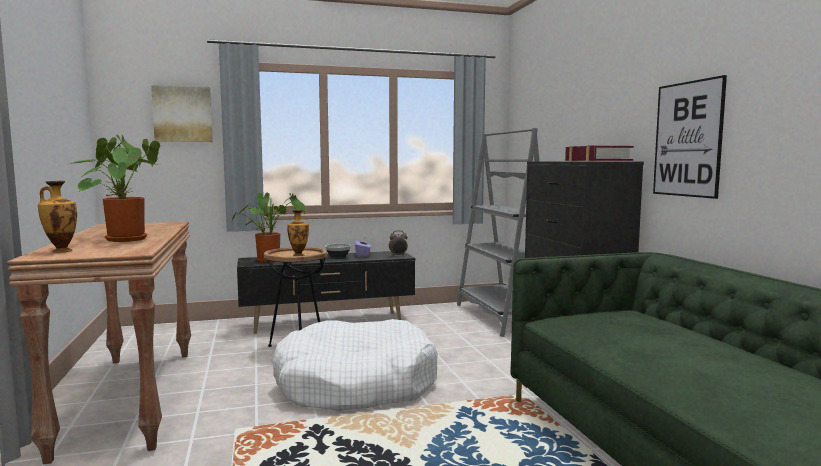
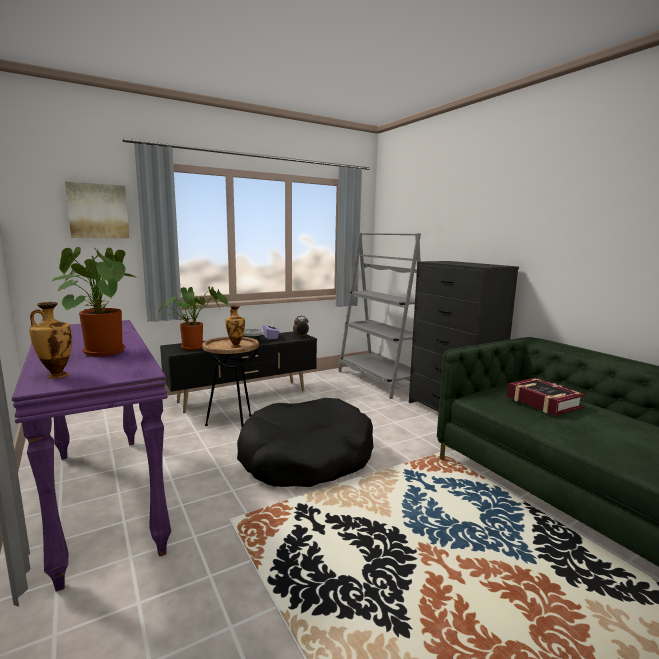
camera: 15 degrees left, 5 degrees up
brown console table [7,222,191,464] -> purple console table [12,320,171,592]
white dog bed [272,319,438,411] -> black dog bed [237,398,374,487]
book [565,145,634,161] -> book moved to [507,378,586,416]
picture [653,75,727,199] -> none

